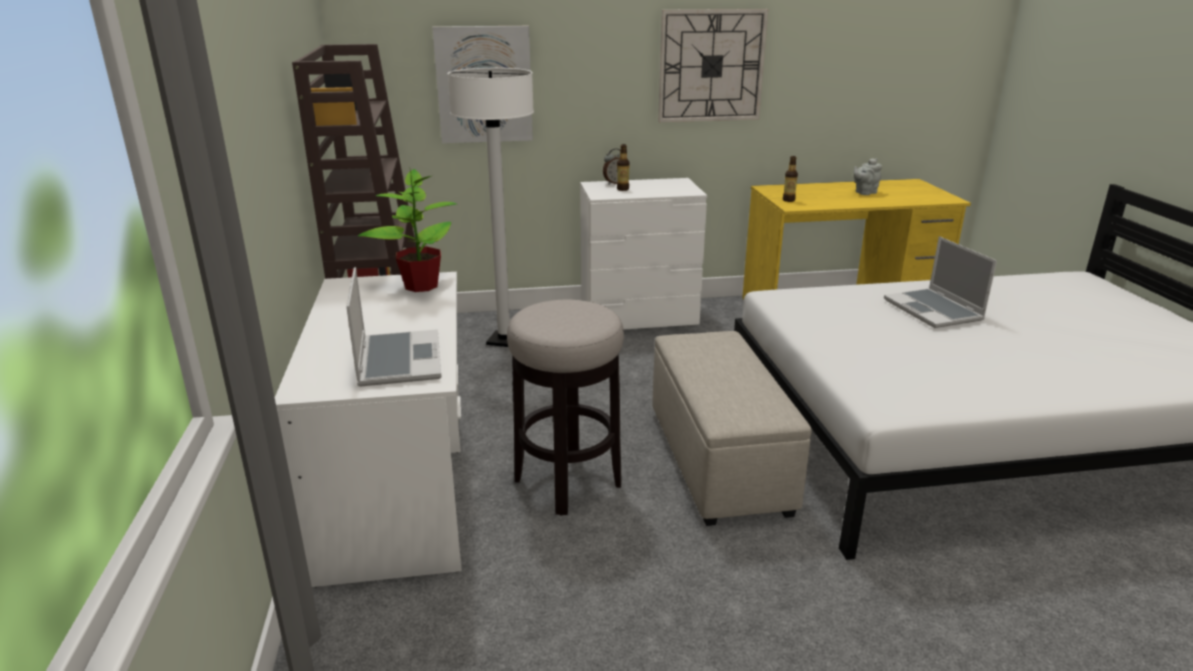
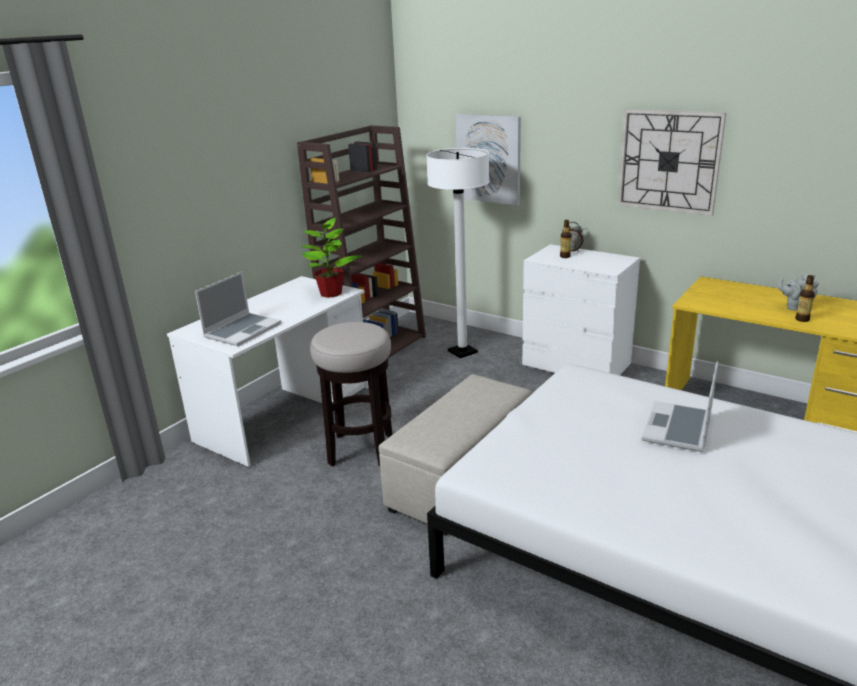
camera: 45 degrees right, 0 degrees up
bottle [783,156,798,202] -> bottle moved to [795,275,815,322]

